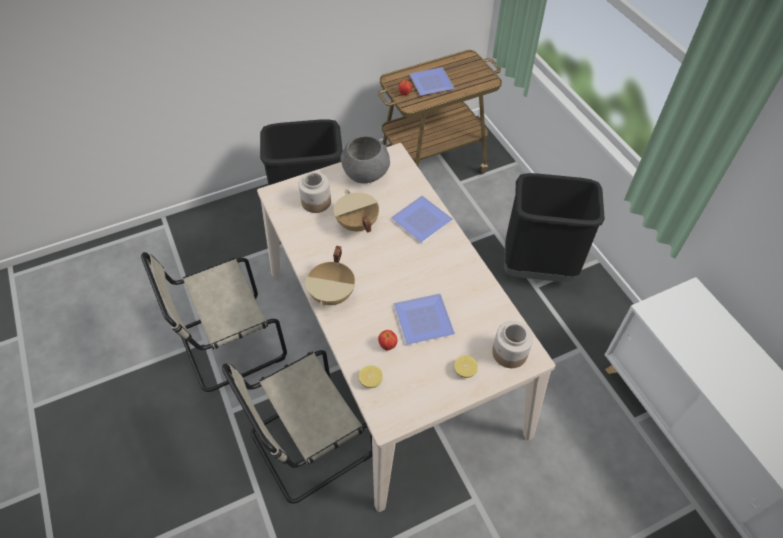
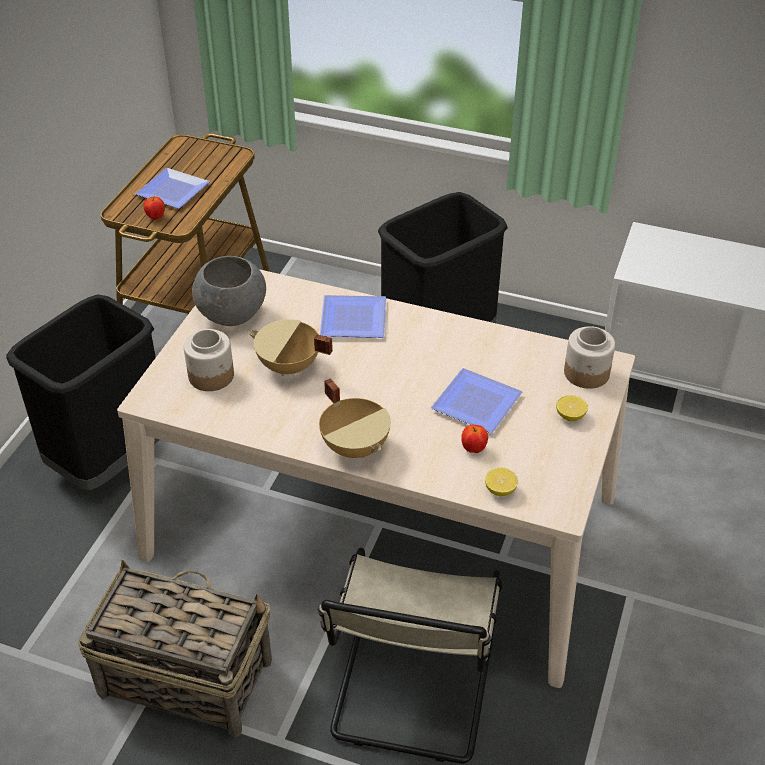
camera: 45 degrees left, 10 degrees down
beige chair [141,252,287,392] -> basket [78,559,272,737]

